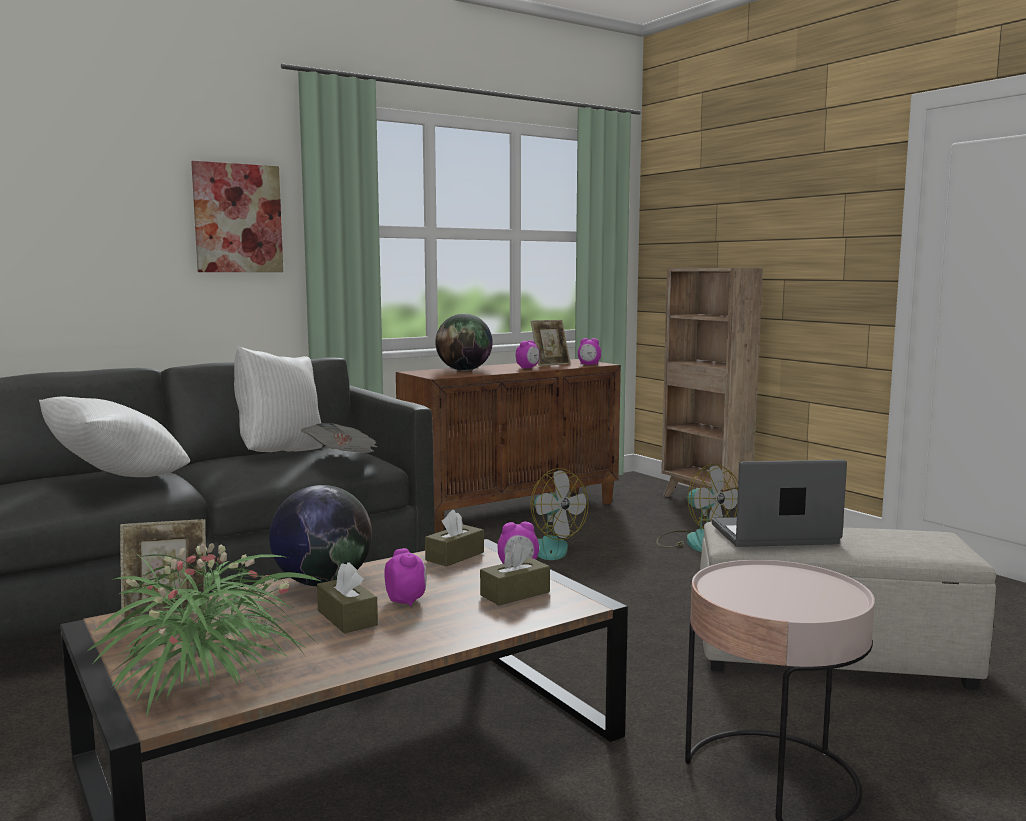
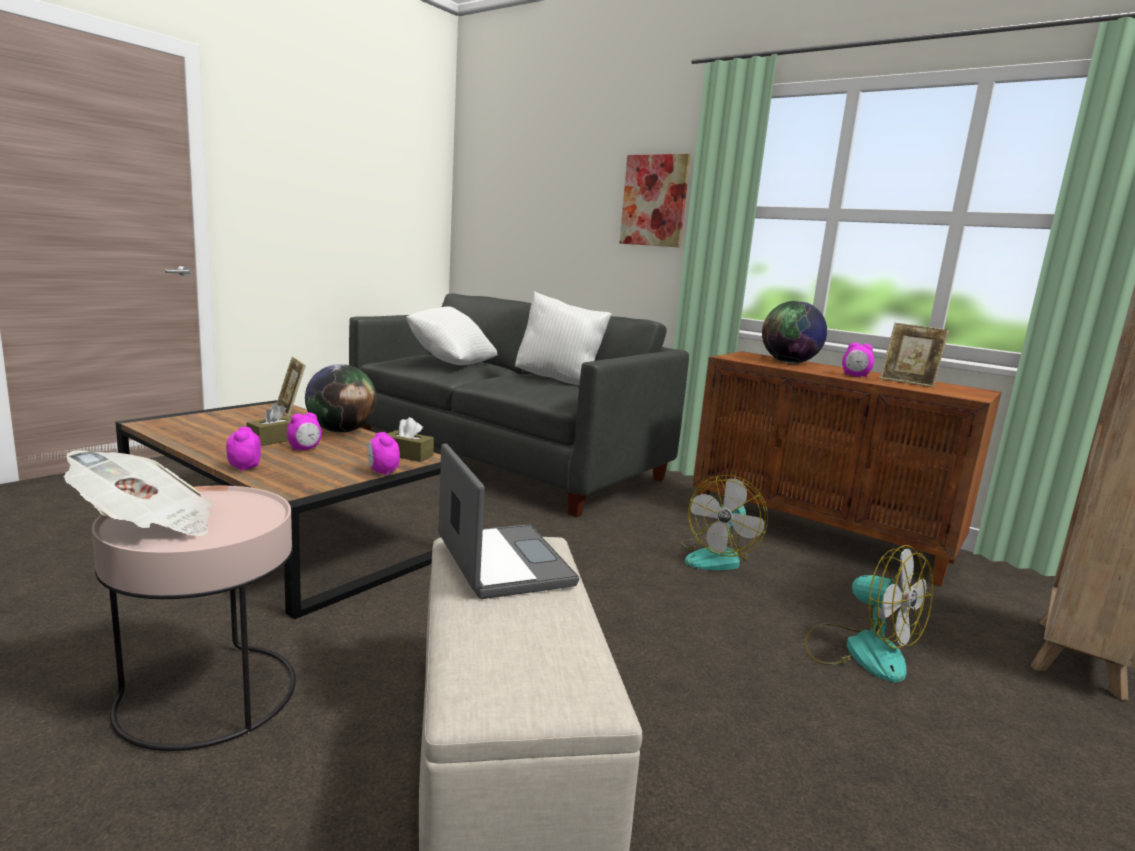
camera: 70 degrees right, 5 degrees up
potted plant [88,543,321,718] -> none
newspaper [301,423,377,453] -> newspaper moved to [64,450,213,536]
brown tissue box [480,542,550,605] -> none
alarm clock [578,338,601,365] -> alarm clock moved to [226,427,261,472]
fan [656,463,738,552] -> fan turned 75 degrees counterclockwise [804,545,933,682]

